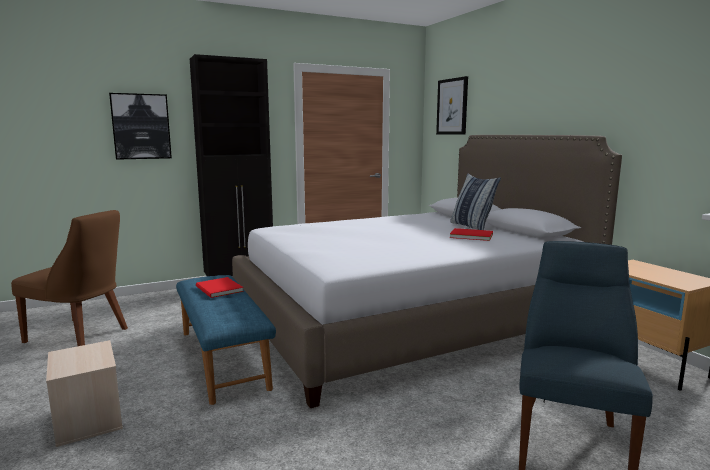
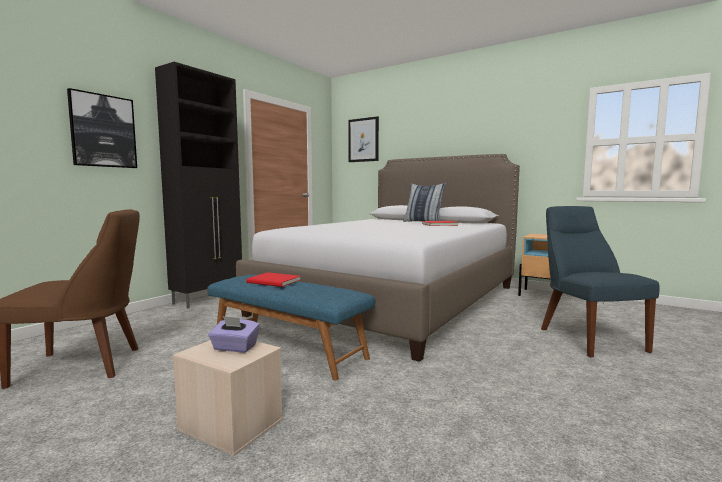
camera: 30 degrees left, 5 degrees down
none -> purple tissue box [208,316,260,352]

